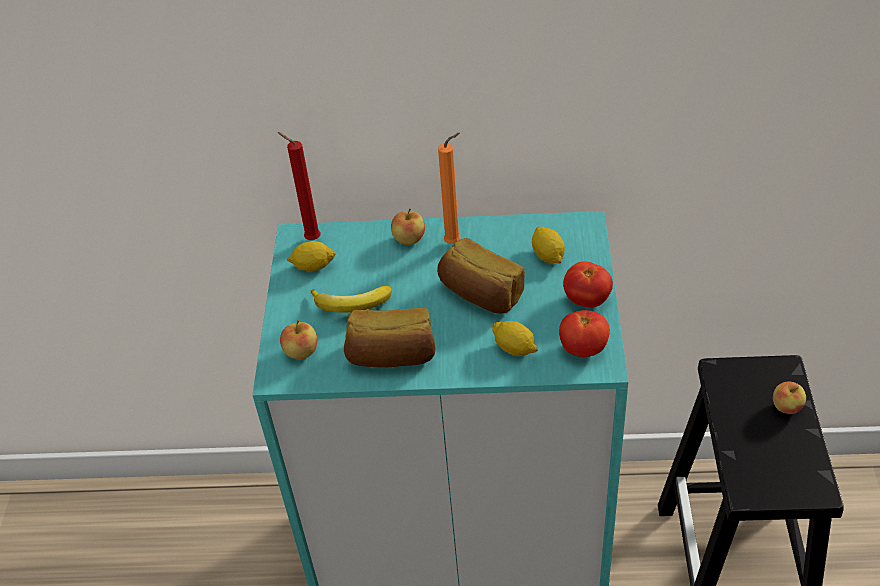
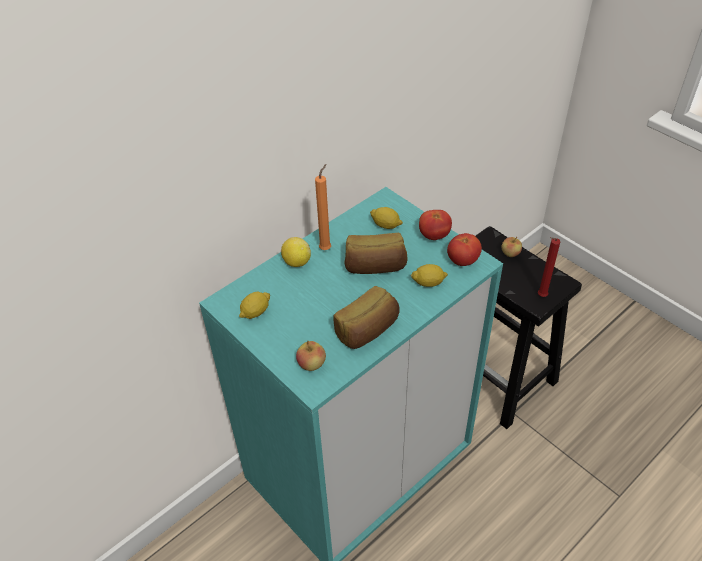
camera: 45 degrees left, 0 degrees up
red candle [277,132,321,240] -> red candle moved to [538,237,561,297]
banana [311,285,392,313] -> none
apple [391,208,425,245] -> lemon [281,237,311,267]

